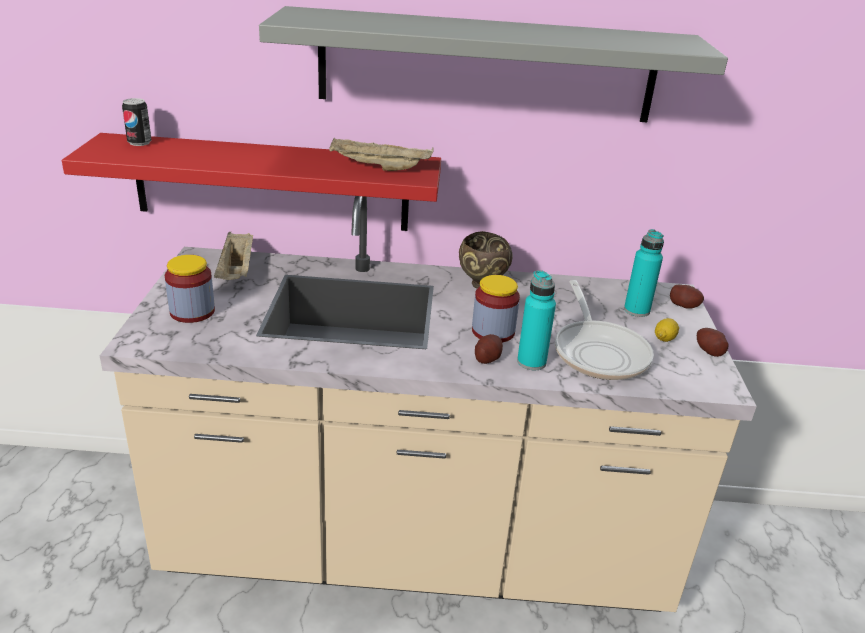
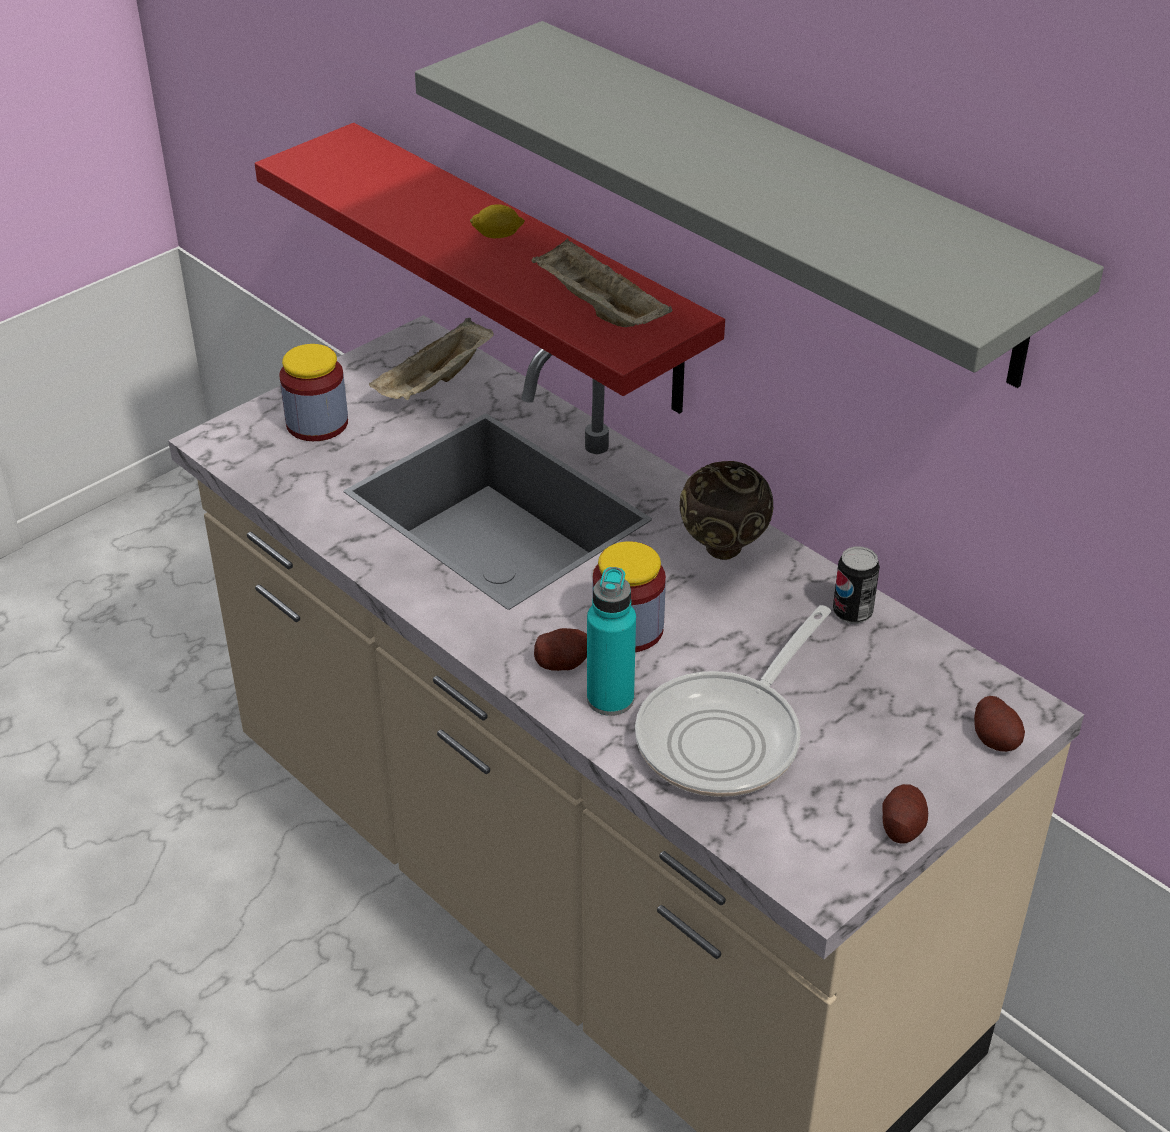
camera: 45 degrees right, 10 degrees up
can [122,98,152,146] -> can moved to [833,547,880,624]
turquoise bottle [624,229,664,317] -> none
lemon [655,318,679,342] -> lemon moved to [470,204,525,239]

